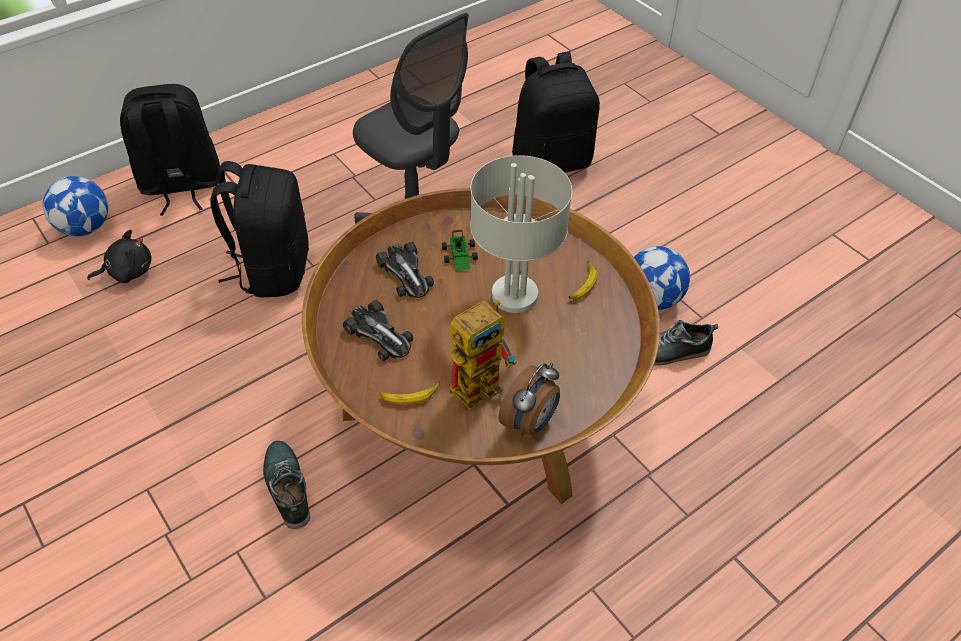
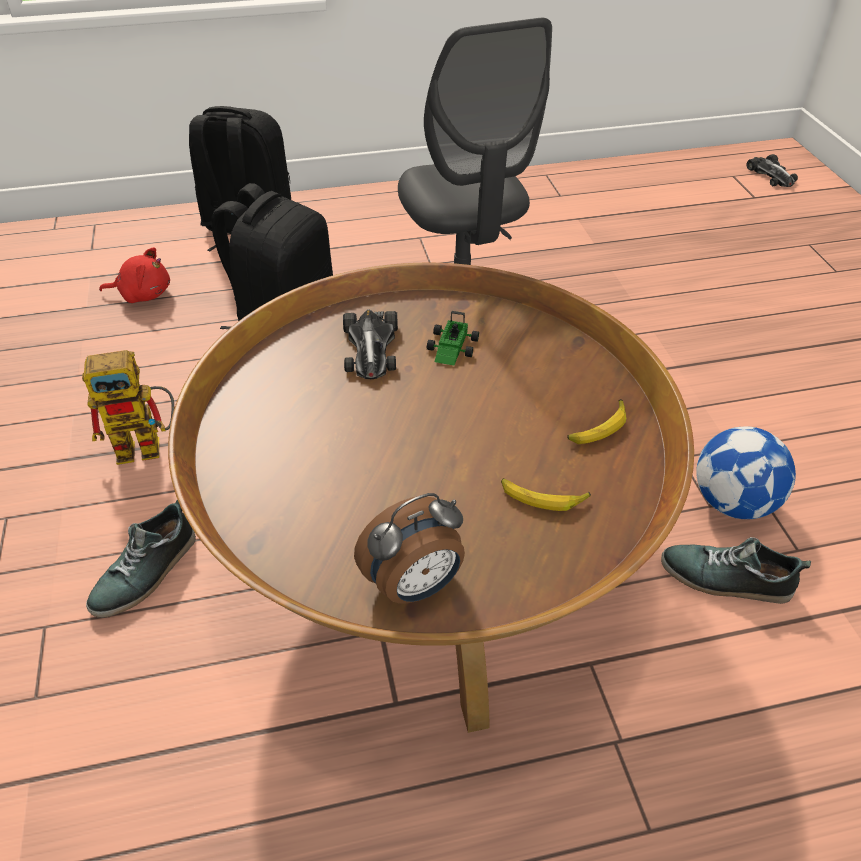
camera: 25 degrees right, 5 degrees down
football [43,176,108,236] -> none
black plush toy [87,230,152,283] -> red plush toy [99,247,170,303]
shoe [263,441,310,529] -> shoe turned 150 degrees counterclockwise [86,499,196,618]
toy car [343,300,413,361] -> toy car moved to [747,154,798,187]
banana [379,382,440,404] -> banana moved to [501,478,591,511]
toy robot [449,300,517,411] -> toy robot moved to [82,350,174,465]
grey table lamp [470,155,572,313] -> none
black backpack [512,52,600,173] -> none

